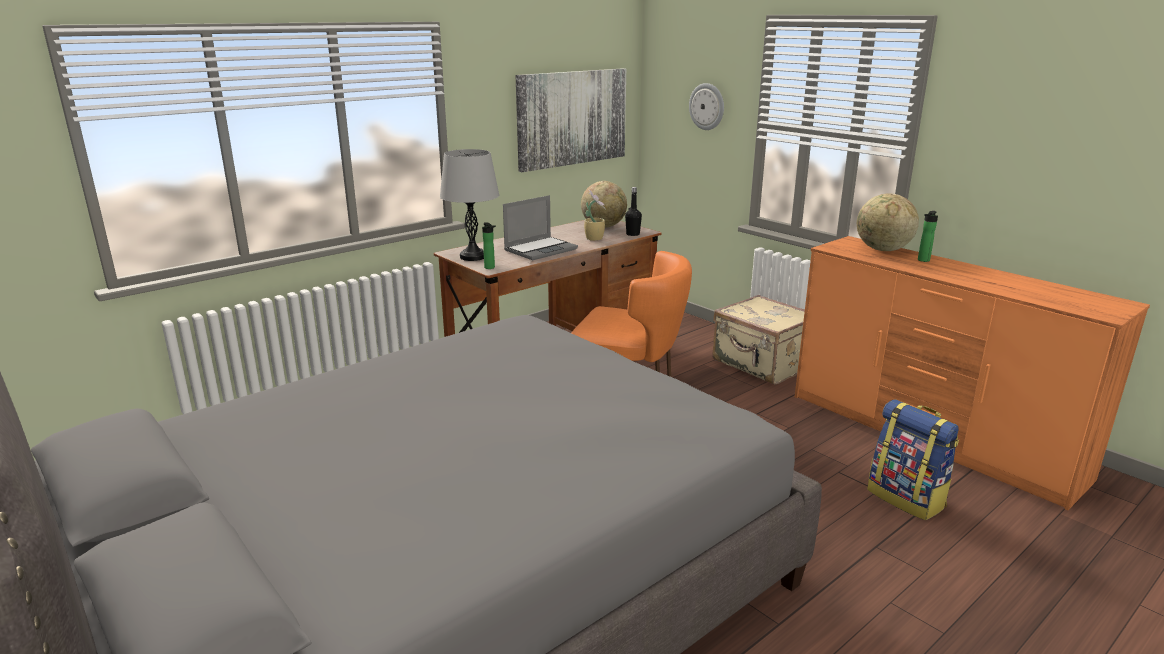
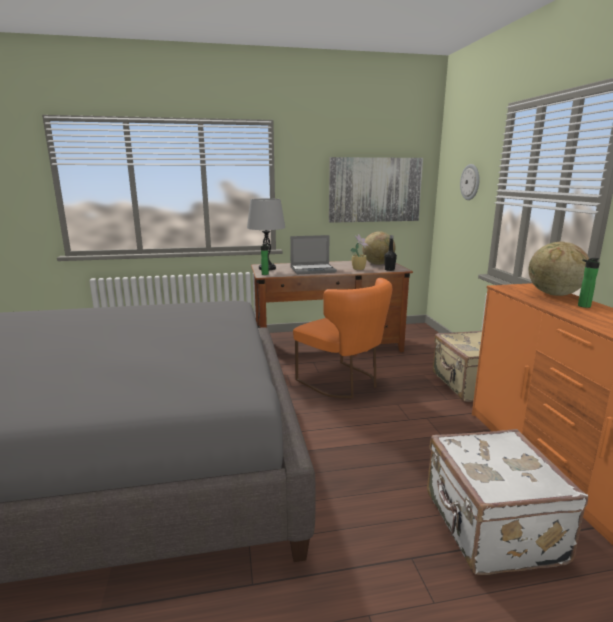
camera: 30 degrees right, 5 degrees down
backpack [867,400,959,520] -> white suitcase [427,429,588,575]

